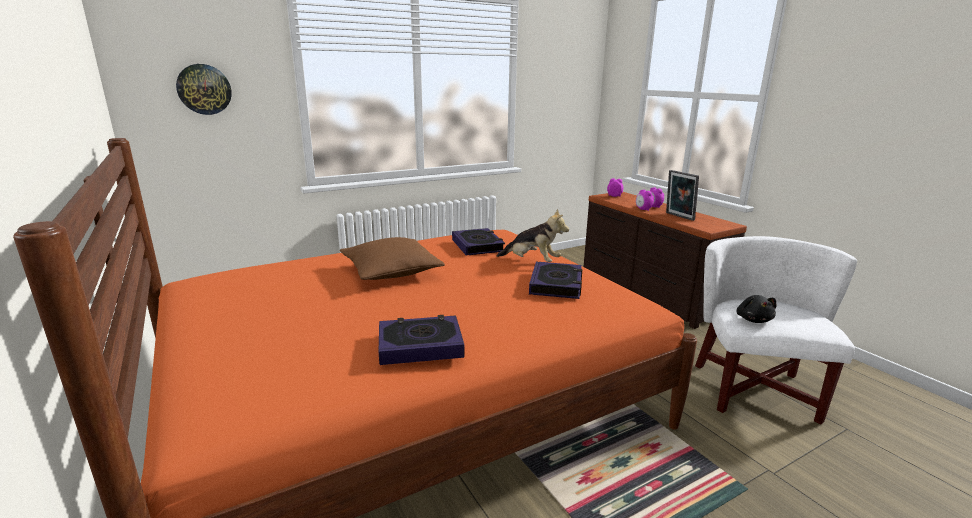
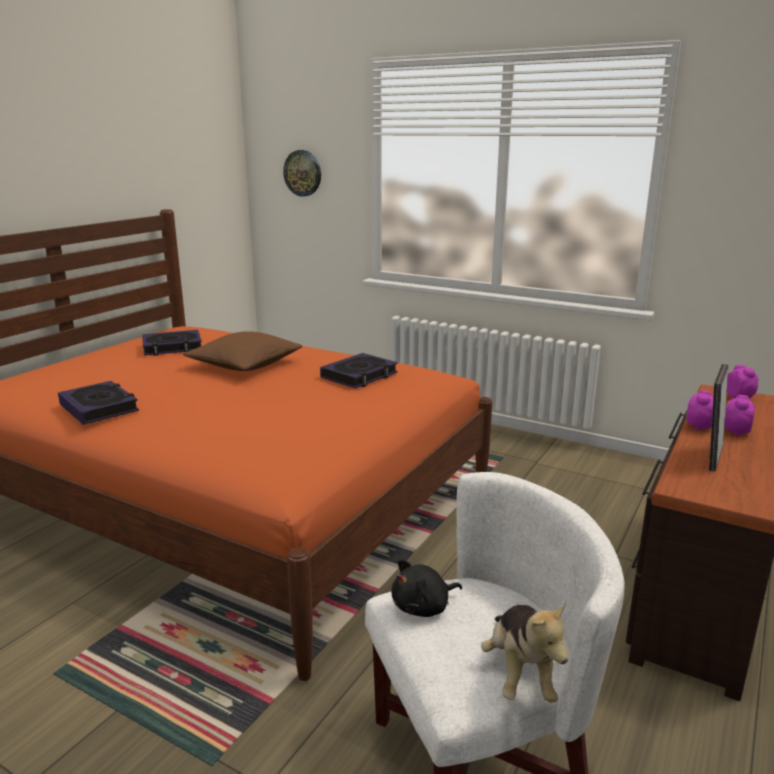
camera: 60 degrees right, 0 degrees up
plush toy [497,209,569,262] -> plush toy moved to [481,603,569,703]
book [529,261,582,299] -> book moved to [142,330,202,356]

